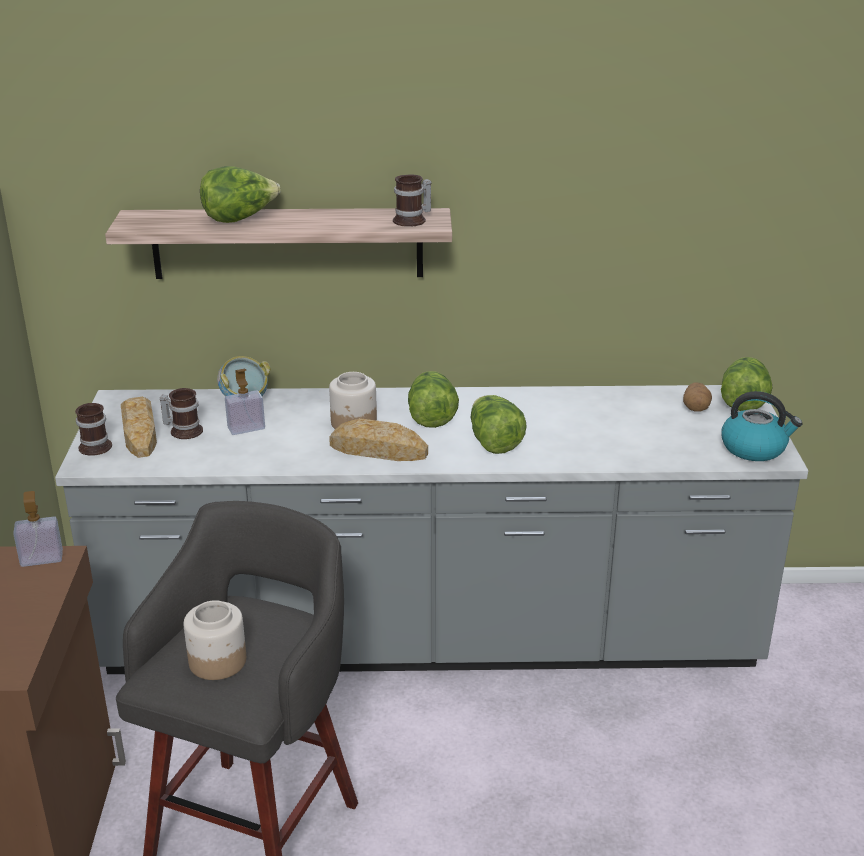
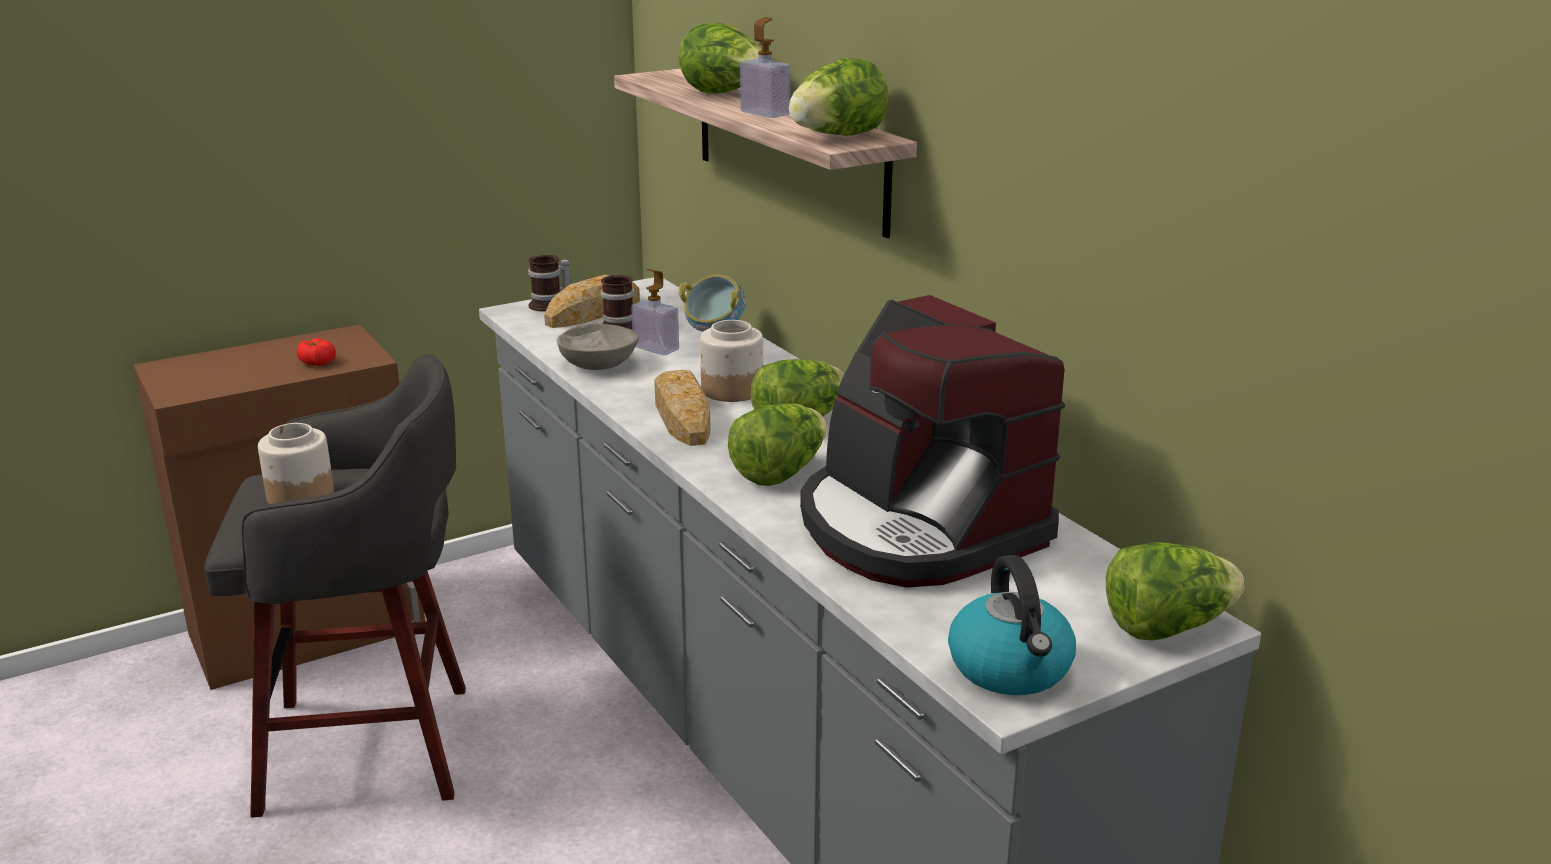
camera: 60 degrees right, 5 degrees down
soap dispenser [13,491,63,567] -> soap dispenser moved to [740,17,791,118]
mug [393,175,431,227] -> lettuce [789,58,889,136]
potato [683,383,712,412] -> none
none -> tomato [297,338,336,366]
none -> grey bowl [557,324,639,370]
none -> coffee machine [800,295,1065,588]

